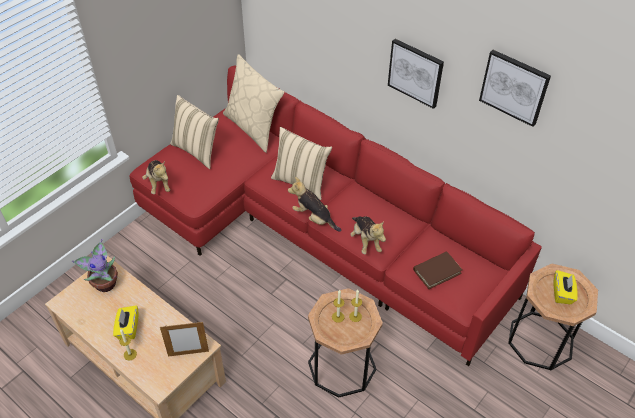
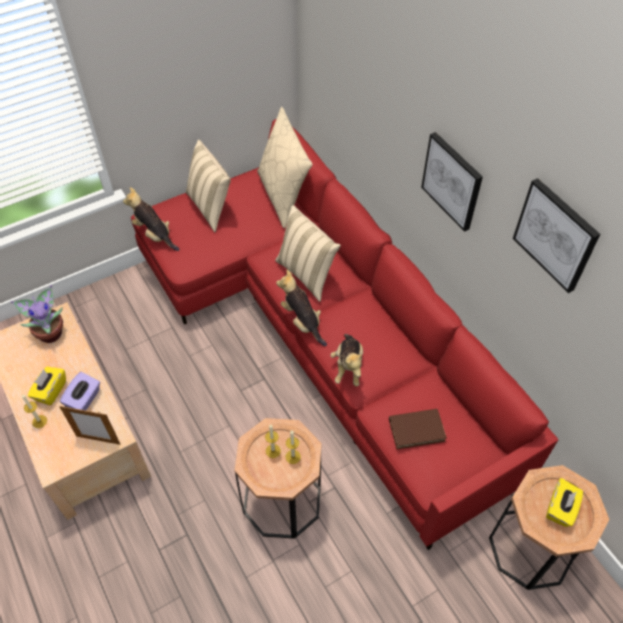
camera: 20 degrees right, 5 degrees up
plush toy [142,160,170,194] -> plush toy turned 135 degrees clockwise [123,187,180,251]
none -> purple tissue box [60,372,100,411]

